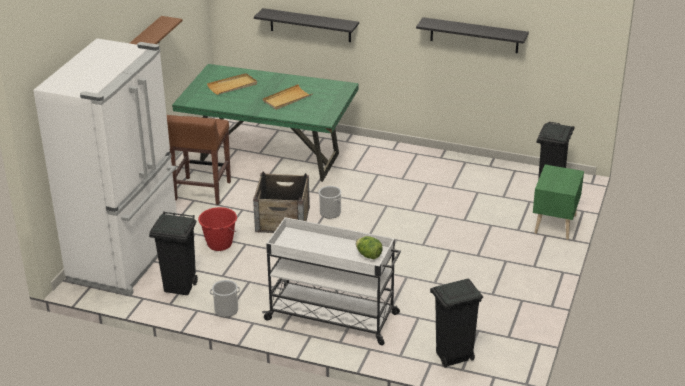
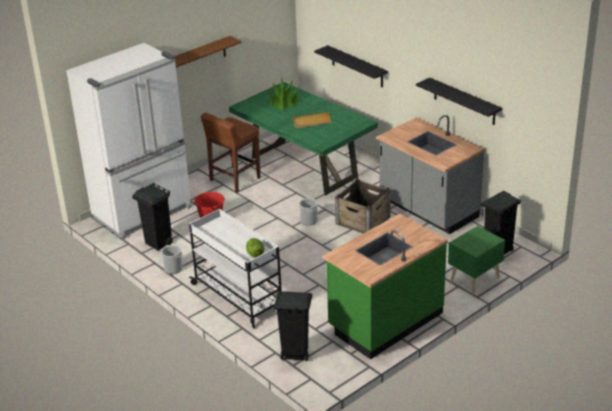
camera: 30 degrees right, 0 degrees up
beige tray [207,73,257,95] -> potted plant [267,77,300,110]
crate [253,171,310,233] -> crate moved to [335,178,391,233]
none -> green counter [323,214,448,359]
none -> grey counter [377,115,485,234]

